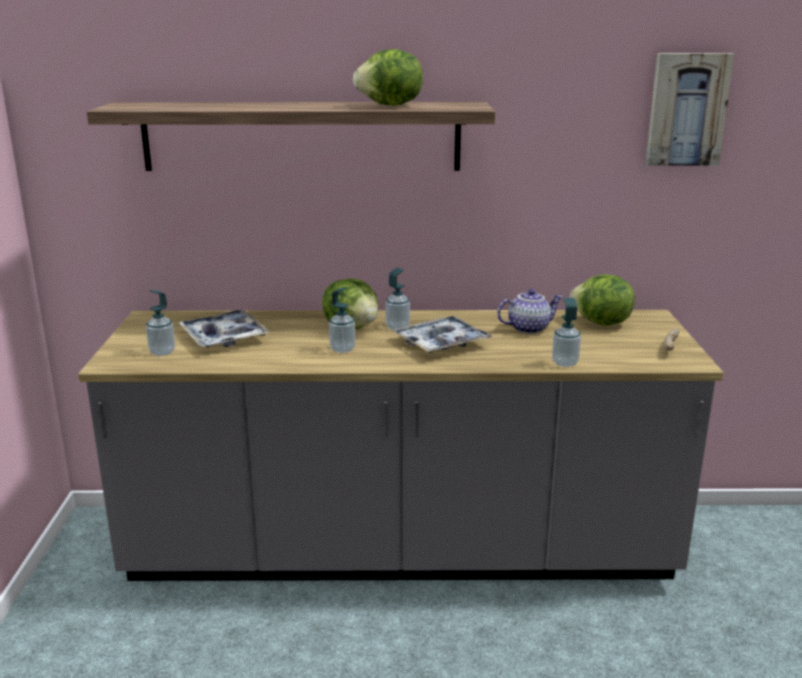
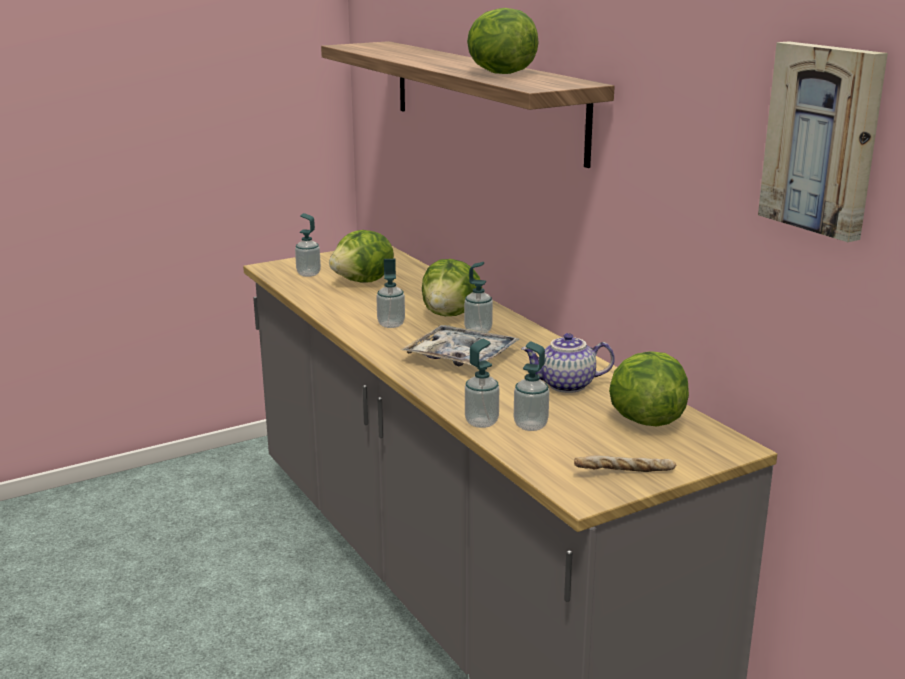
camera: 60 degrees right, 0 degrees up
tray [179,310,271,348] -> lettuce [329,230,394,282]
teapot [497,289,563,334] -> teapot turned 135 degrees clockwise [521,333,615,393]
none -> soap dispenser [514,341,549,431]

